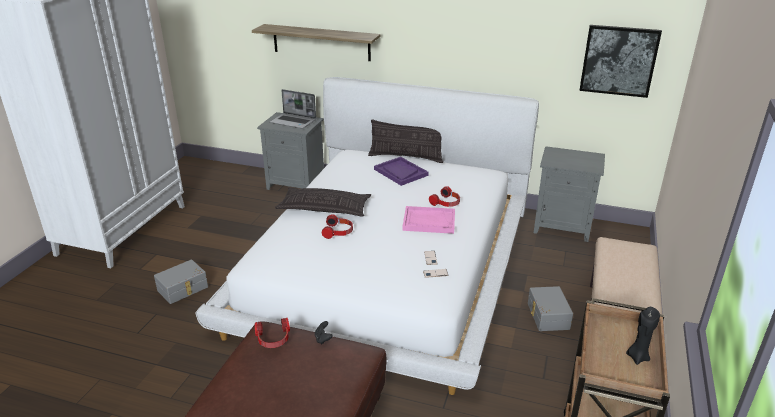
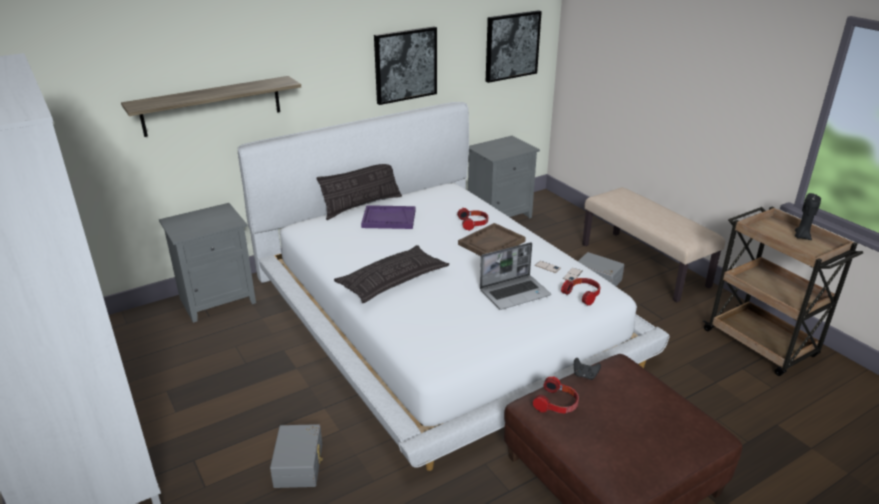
camera: 50 degrees left, 0 degrees up
laptop [270,89,316,129] -> laptop moved to [480,242,551,310]
headphones [322,214,353,239] -> headphones moved to [561,278,601,305]
pink tray [402,206,455,234] -> brown tray [458,223,526,256]
none -> picture [374,26,437,105]

